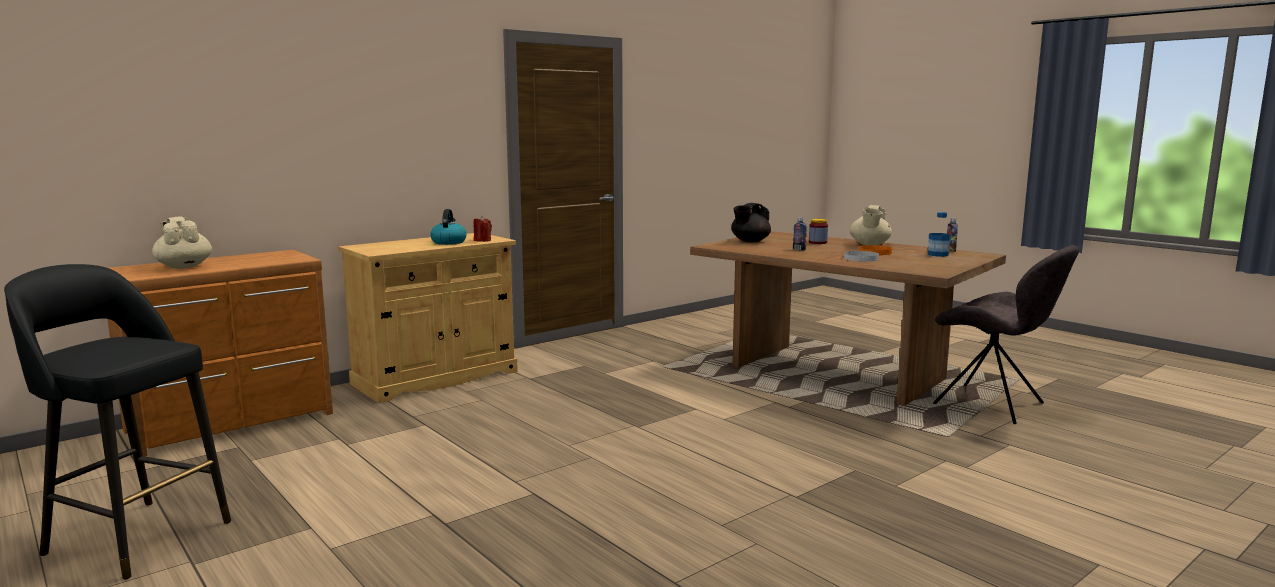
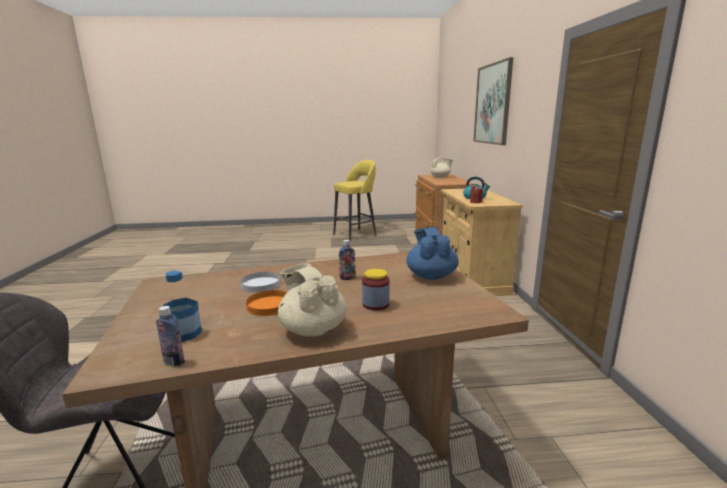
camera: 125 degrees right, 5 degrees up
black stool [4,264,231,579] -> yellow stool [333,160,377,241]
black teapot [731,203,771,242] -> blue teapot [406,227,459,280]
none -> picture [473,57,513,145]

